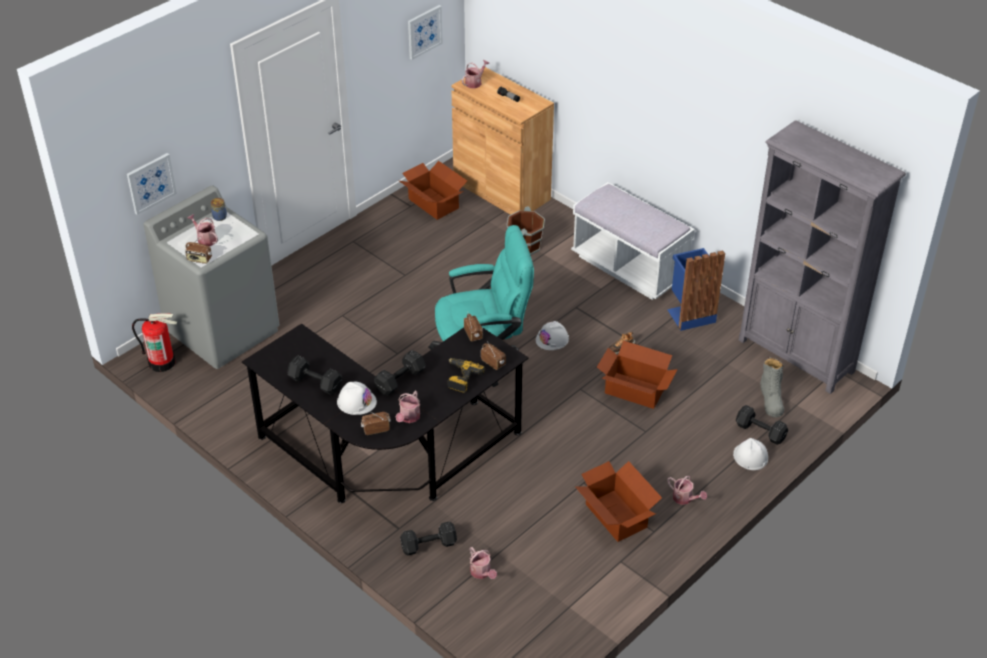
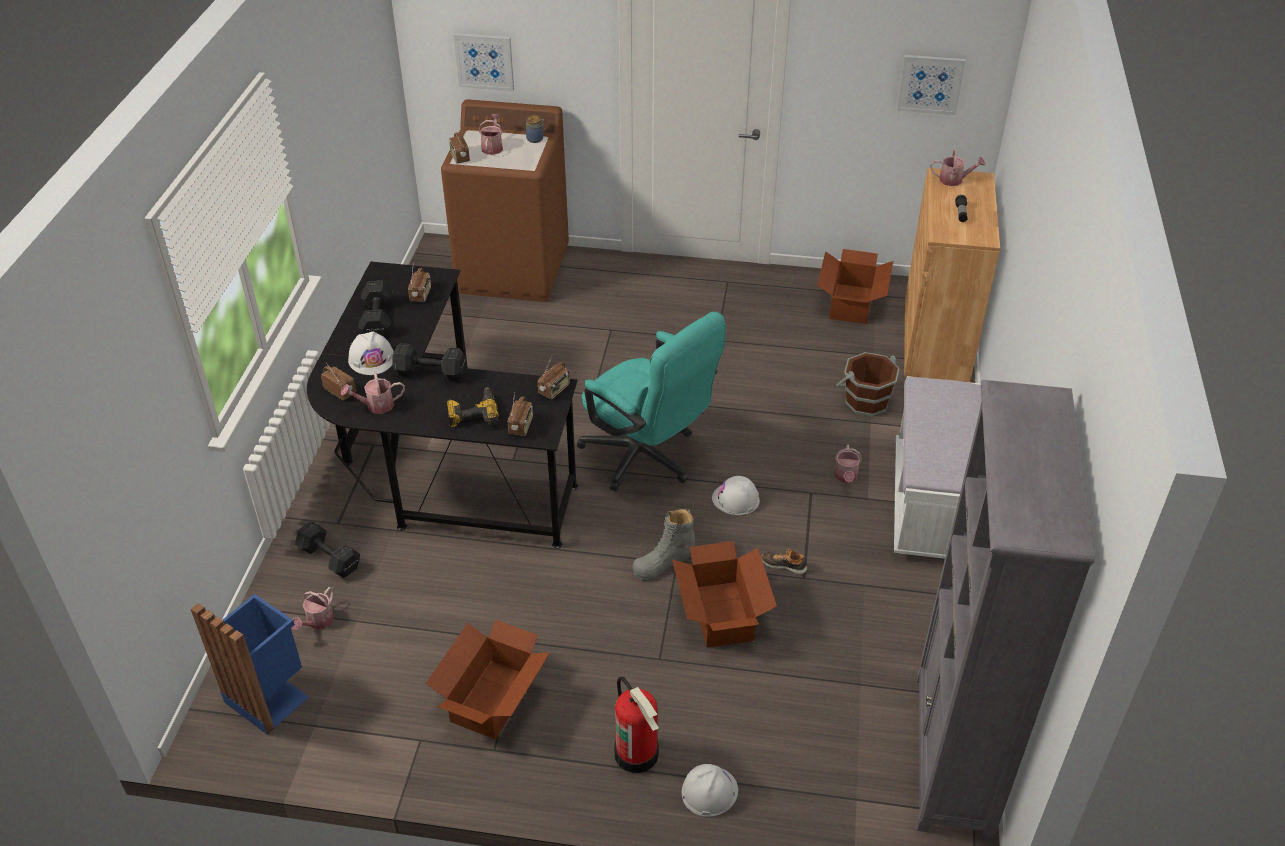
camera: 55 degrees right, 0 degrees up
fire extinguisher [132,313,177,372] -> fire extinguisher moved to [614,677,659,773]
grey washing machine [144,186,279,369] -> brown washing machine [441,99,569,302]
blue trash can [667,248,725,331] -> blue trash can moved to [191,594,309,734]
watering can [667,476,707,505] -> watering can moved to [834,445,862,483]
black dumbbell [736,405,788,445] -> none
grey boot [760,357,784,417] -> grey boot moved to [632,509,695,581]
none -> radio [408,268,431,302]

